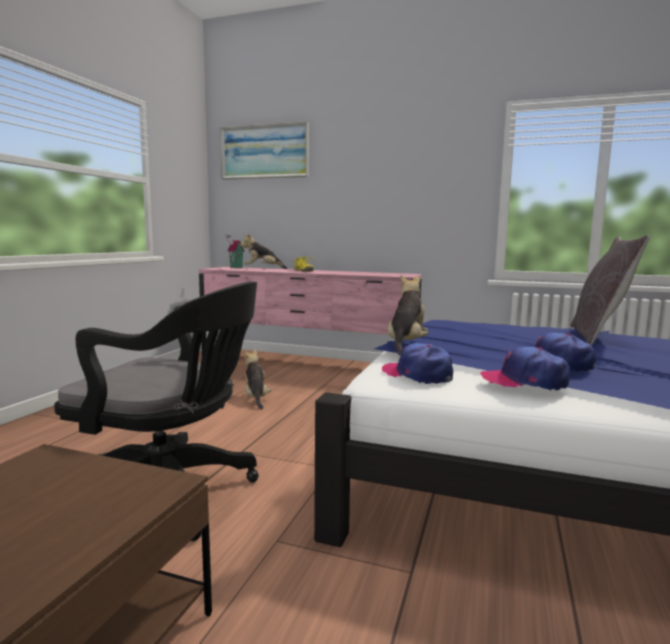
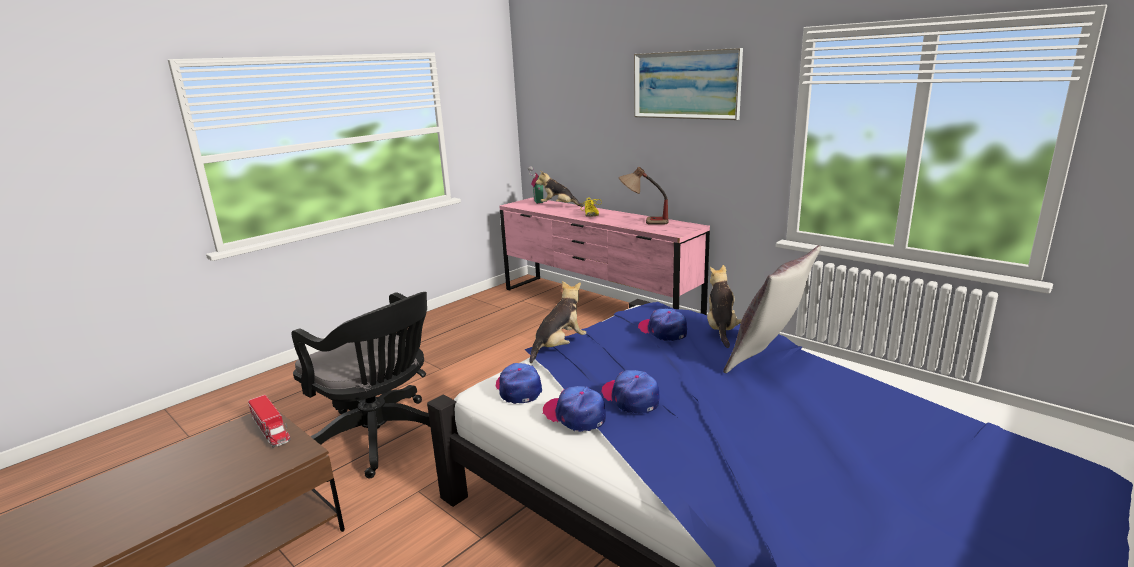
camera: 25 degrees right, 10 degrees up
picture [220,121,309,179] -> picture moved to [634,48,743,120]
plush toy [245,350,272,409] -> plush toy moved to [707,265,742,348]
none -> toy truck [248,395,291,448]
none -> table lamp [619,167,669,224]
none -> cap [638,309,687,341]

